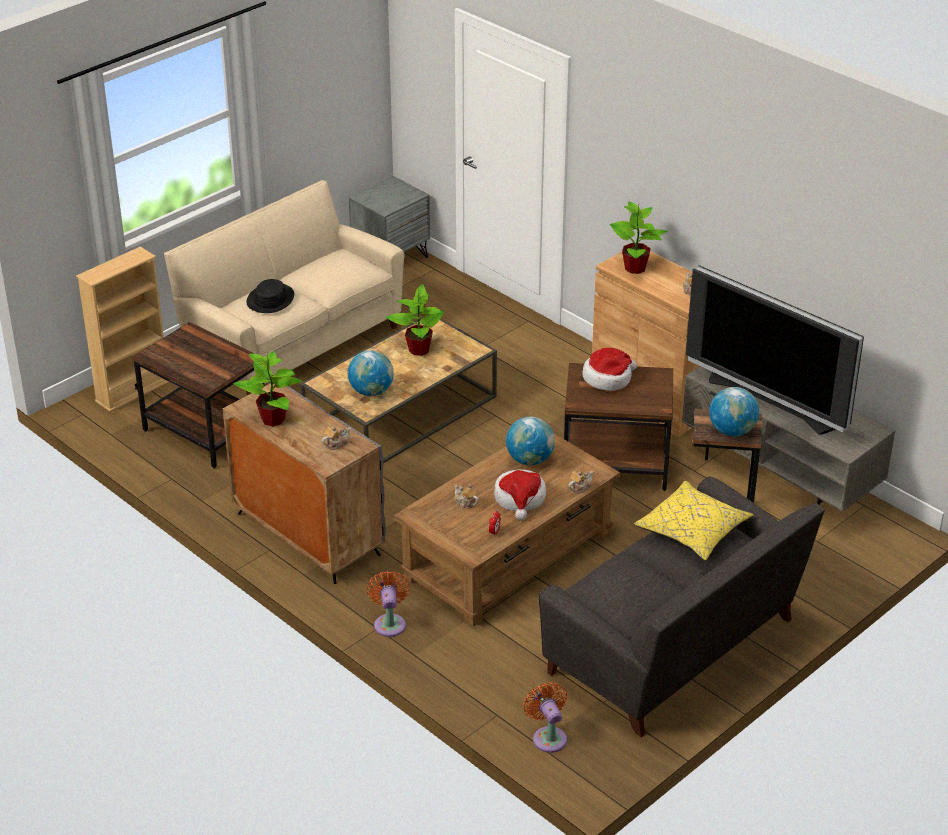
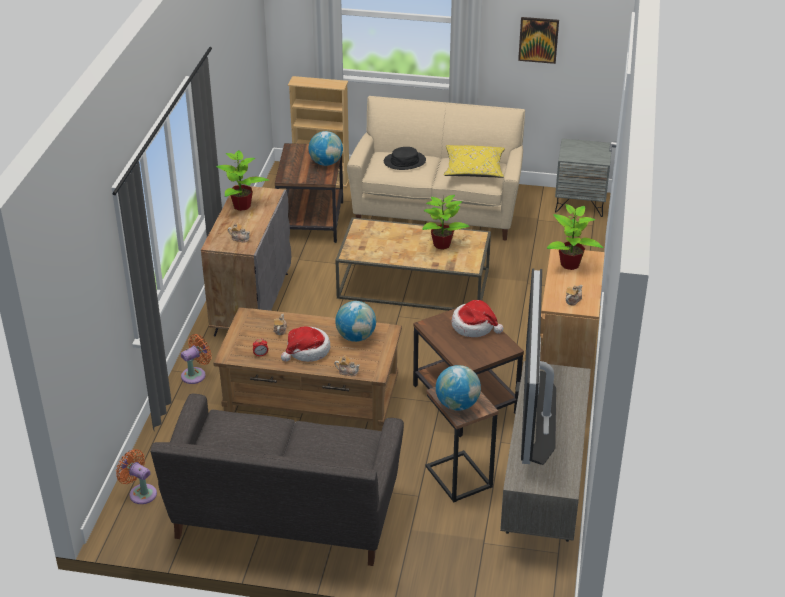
camera: 55 degrees right, 0 degrees up
globe [348,350,394,396] -> globe moved to [309,131,343,166]
orange fan [523,682,567,753] -> orange fan turned 90 degrees counterclockwise [116,449,157,504]
yellow pillow [634,481,754,561] -> yellow pillow moved to [444,145,505,178]
none -> picture [518,17,559,64]

